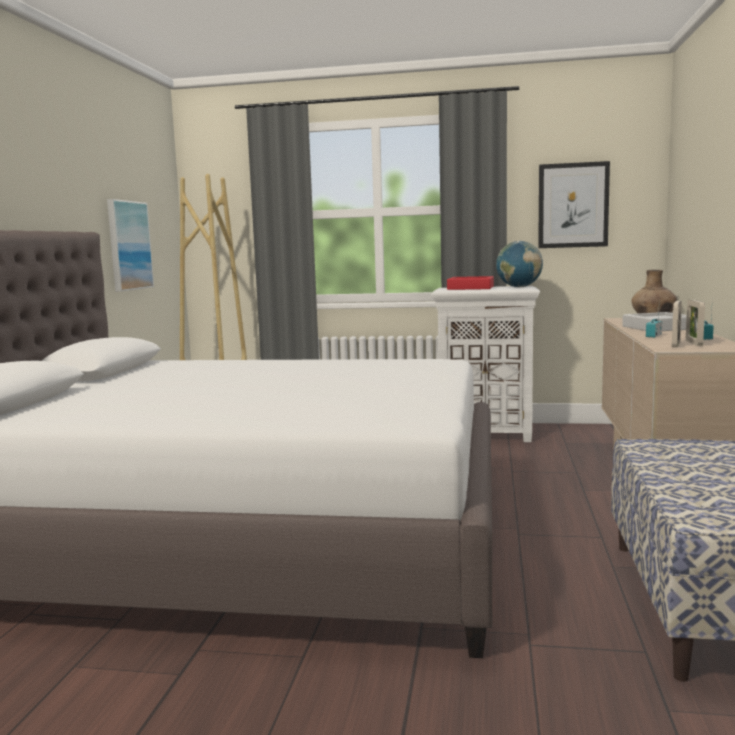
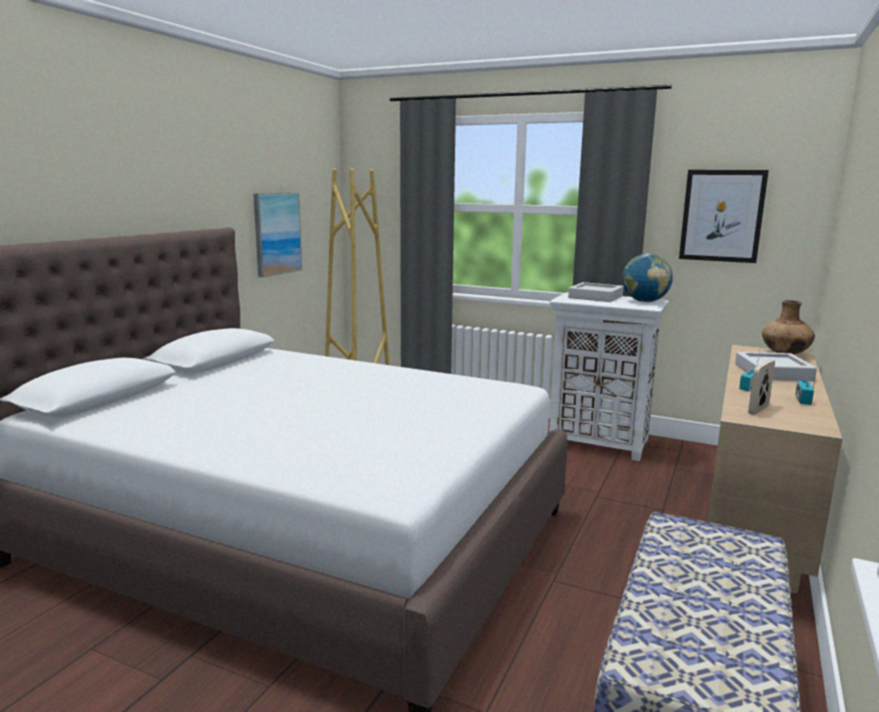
camera: 15 degrees right, 5 degrees up
red tray [447,276,494,290] -> grey tray [568,282,624,302]
picture frame [686,299,705,346] -> none

